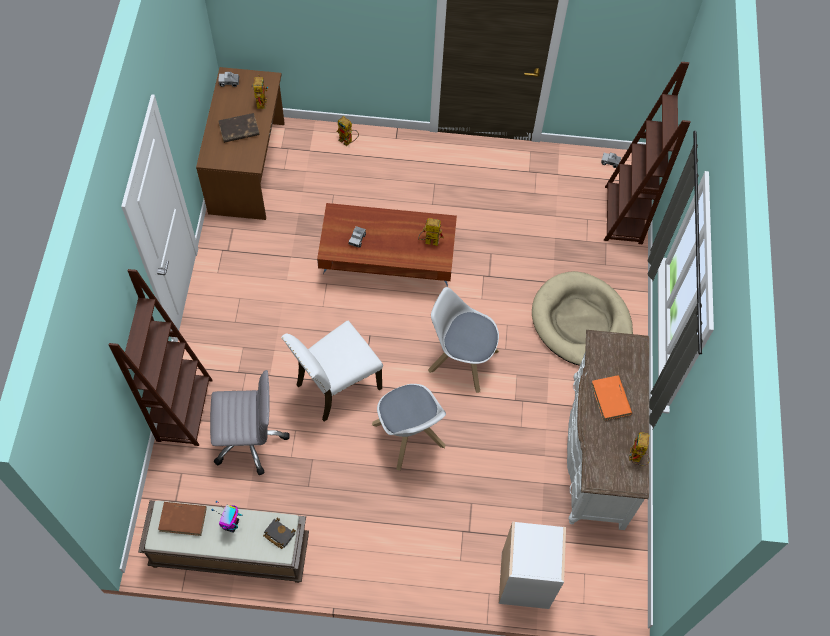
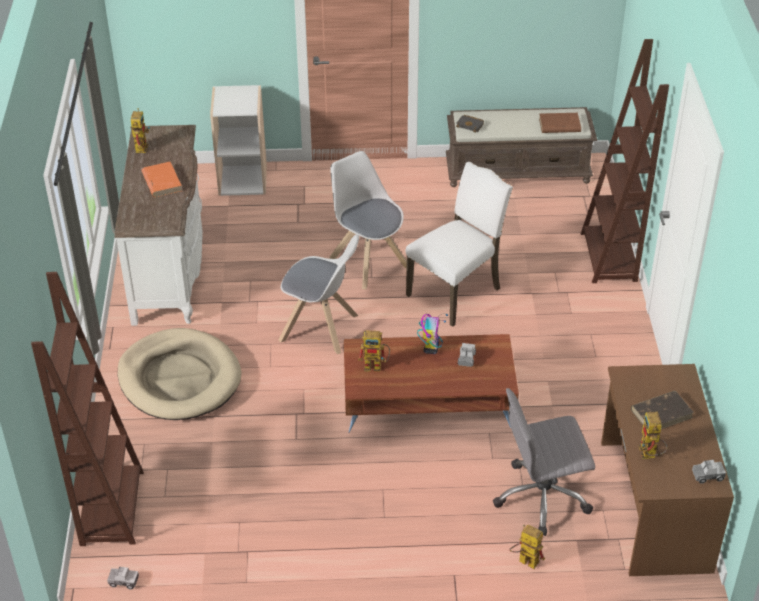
camera: 175 degrees right, 20 degrees down
grey office chair [210,370,290,475] -> grey office chair moved to [493,388,595,536]
toy robot [212,501,243,533] -> toy robot moved to [417,314,448,354]

